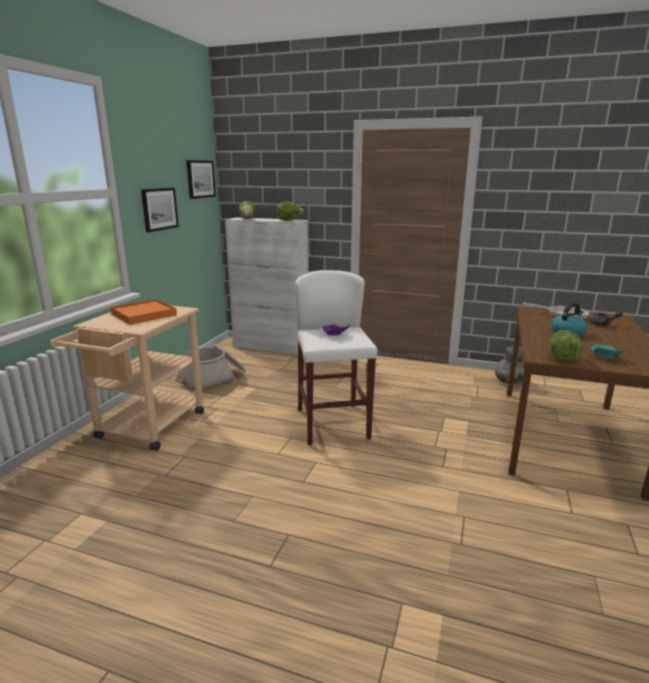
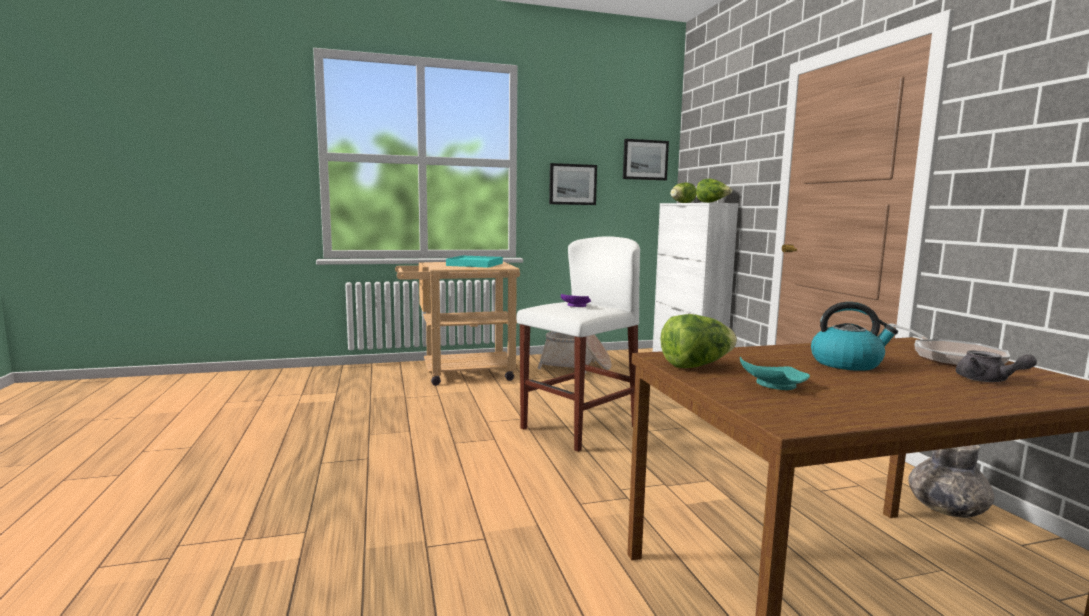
camera: 55 degrees right, 10 degrees down
orange tray [110,299,177,325] -> turquoise tray [446,256,503,268]

